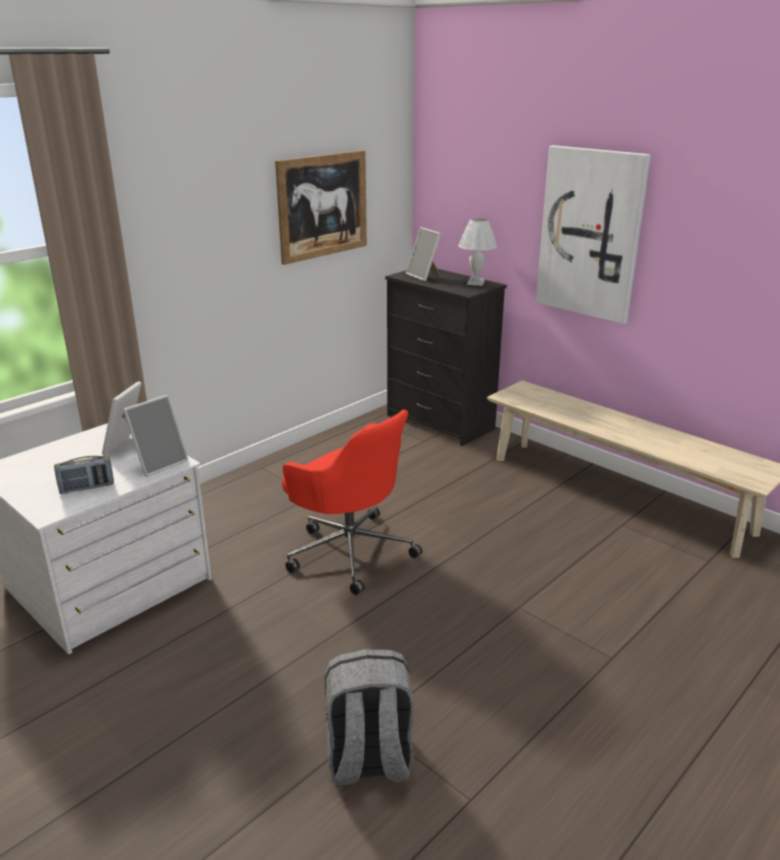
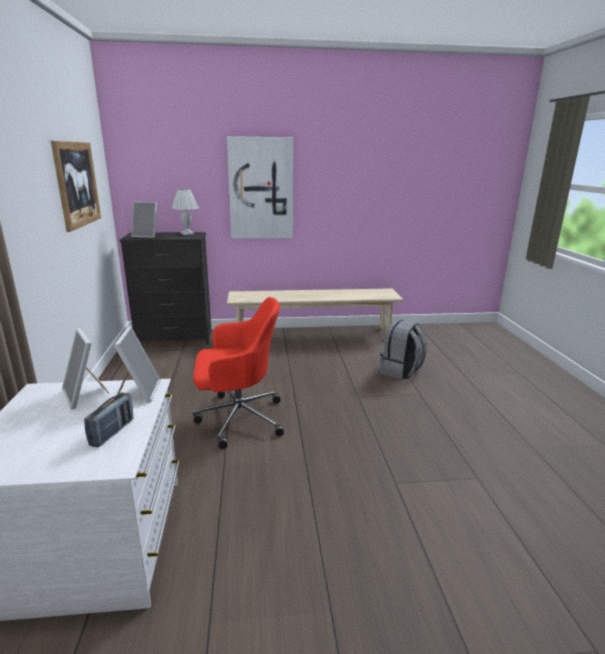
camera: 50 degrees left, 5 degrees down
grey backpack [325,649,414,785] -> grey backpack moved to [380,319,427,380]

